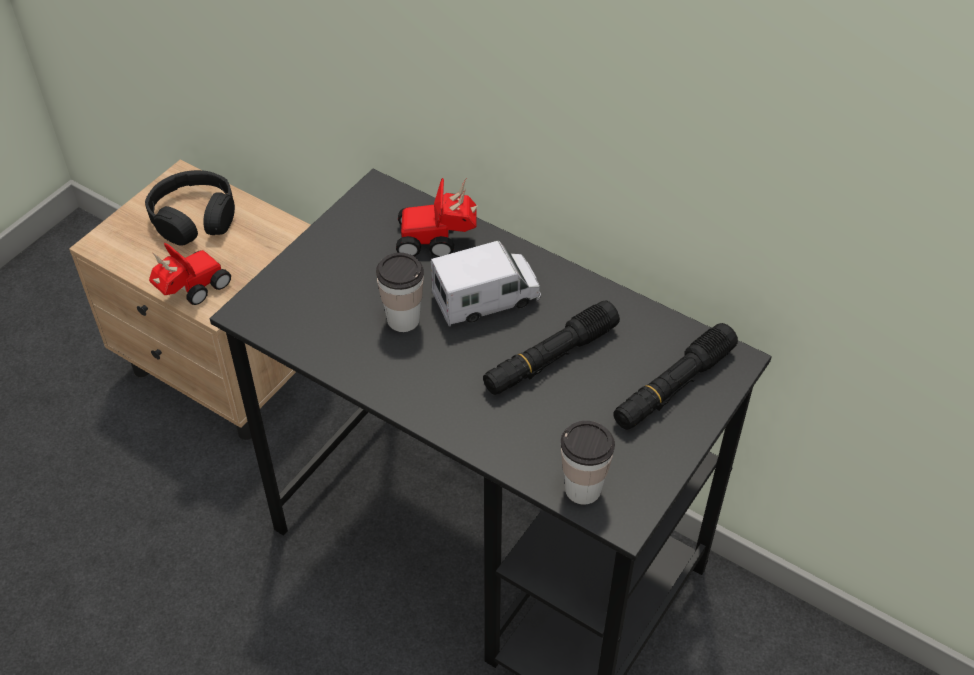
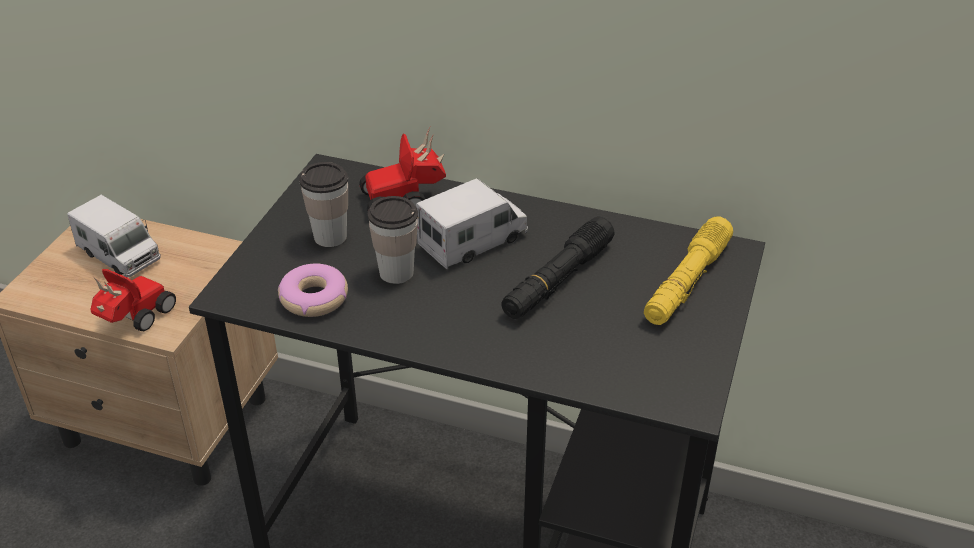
camera: 15 degrees left, 10 degrees down
black headphones [145,170,235,246] -> toy truck [67,195,161,277]
cup [561,421,615,505] -> cup moved to [299,162,348,247]
black flashlight [613,323,738,430] -> yellow flashlight [644,217,733,325]
none -> donut [278,263,348,317]

